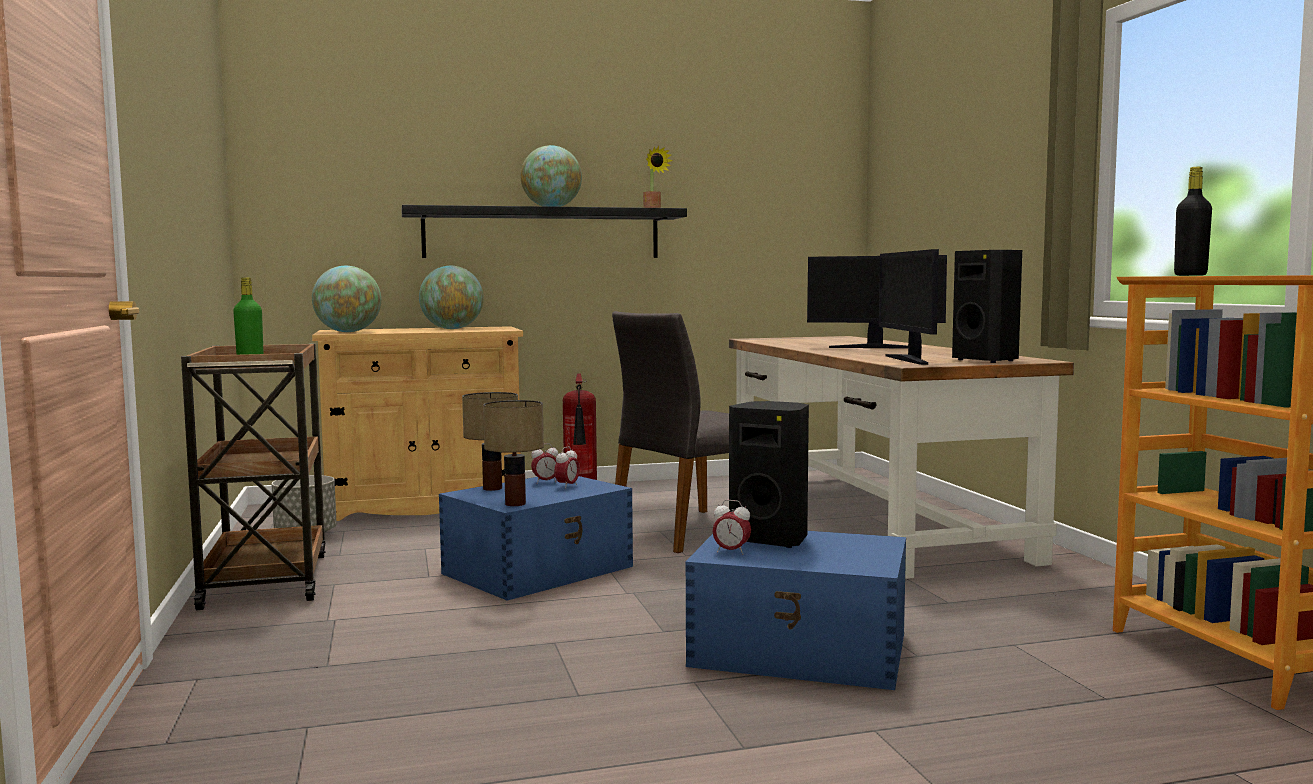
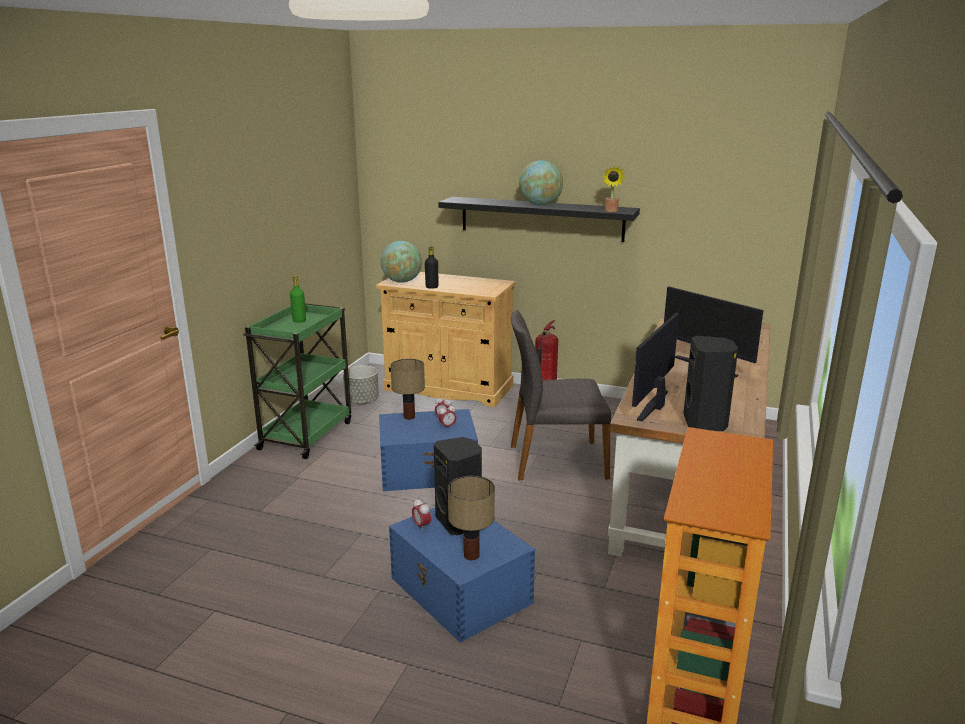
camera: 35 degrees right, 15 degrees up
brown cart [181,343,326,610] -> green cart [243,303,351,459]
globe [419,266,483,329] -> none
table lamp [483,400,544,506] -> table lamp moved to [448,476,495,560]
black bottle [1174,167,1212,276] -> black bottle moved to [425,246,438,289]

